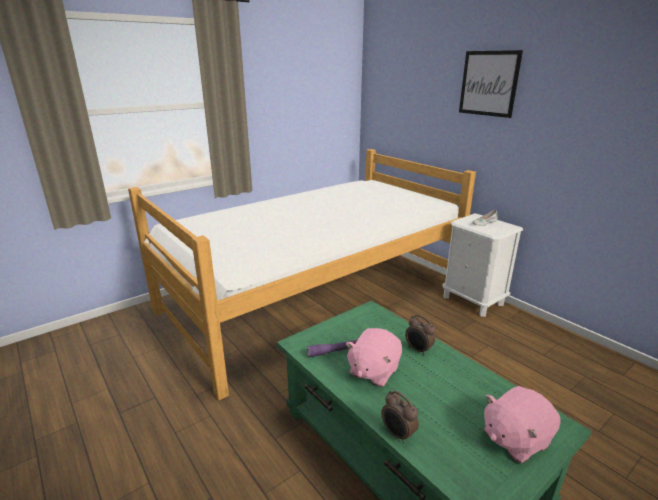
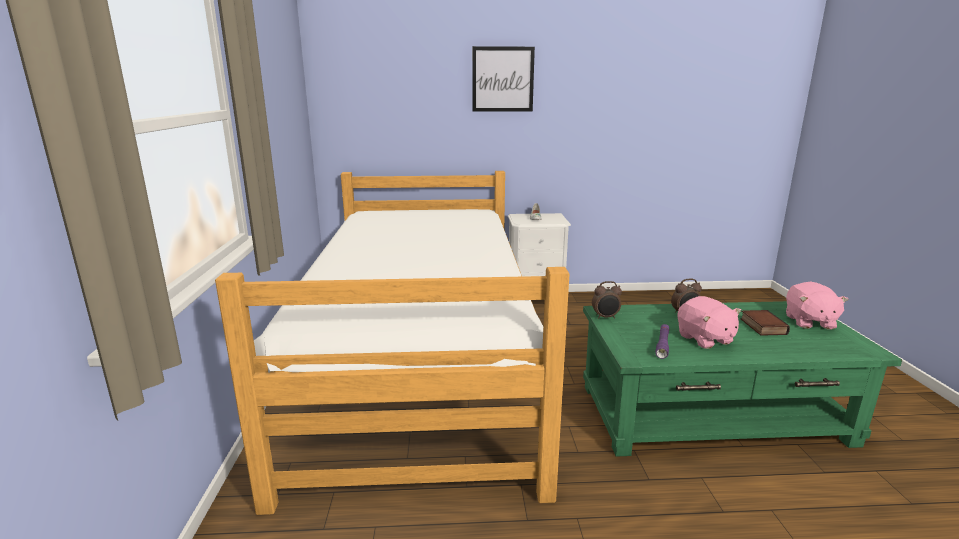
camera: 55 degrees left, 5 degrees down
alarm clock [381,391,419,444] -> alarm clock moved to [592,281,622,319]
none -> book [741,310,790,336]

